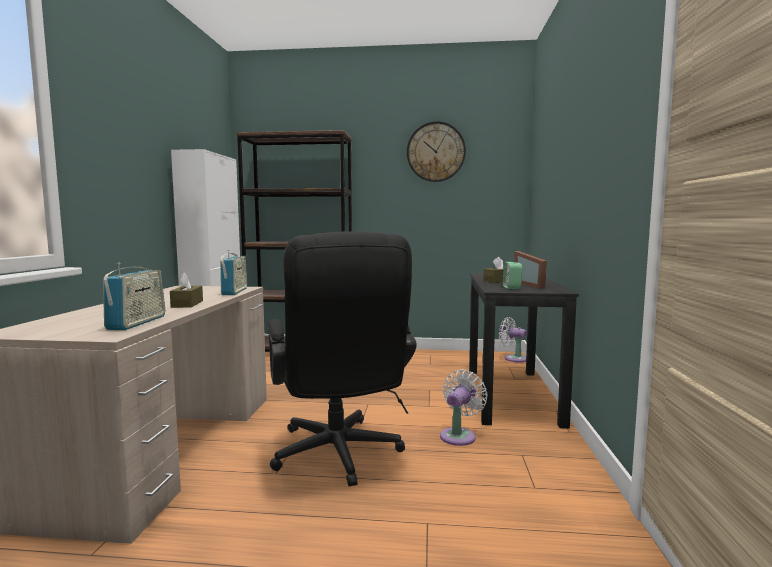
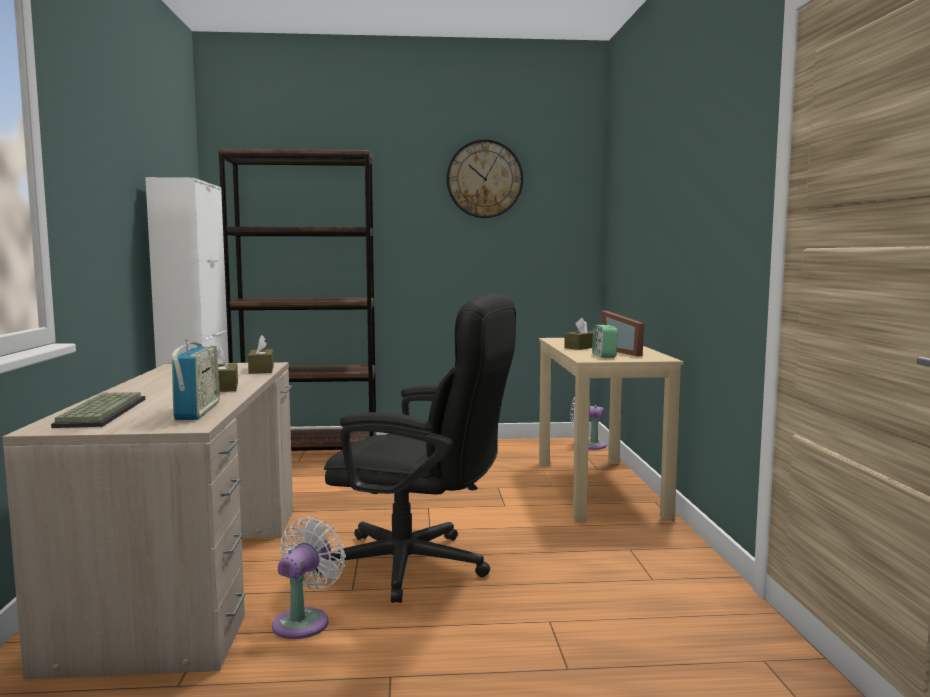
camera: 10 degrees left, 0 degrees up
radio [220,250,247,295] -> brown tissue box [248,335,274,374]
black office chair [268,231,417,486] -> black office chair turned 45 degrees counterclockwise [313,294,516,603]
white fan [440,369,487,446] -> white fan moved to [272,517,346,639]
black desk [469,273,579,429] -> beige desk [539,338,683,522]
none -> keyboard [51,392,145,428]

